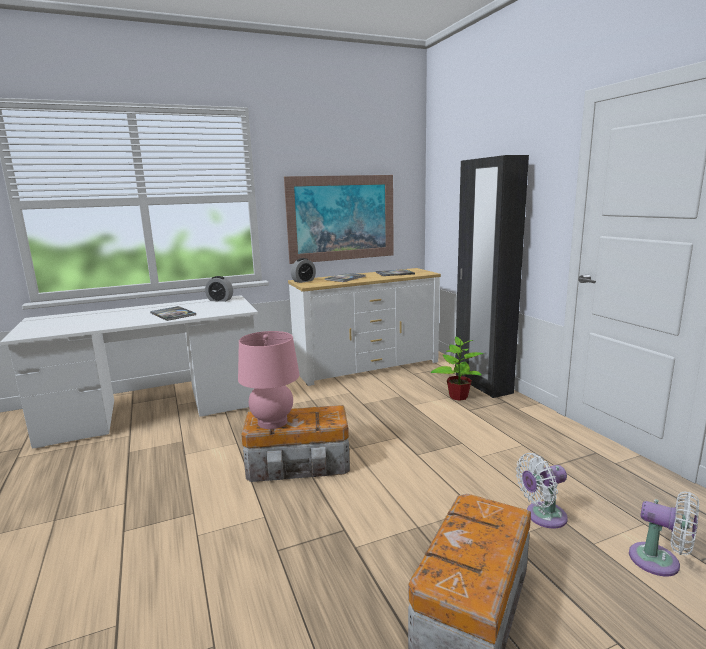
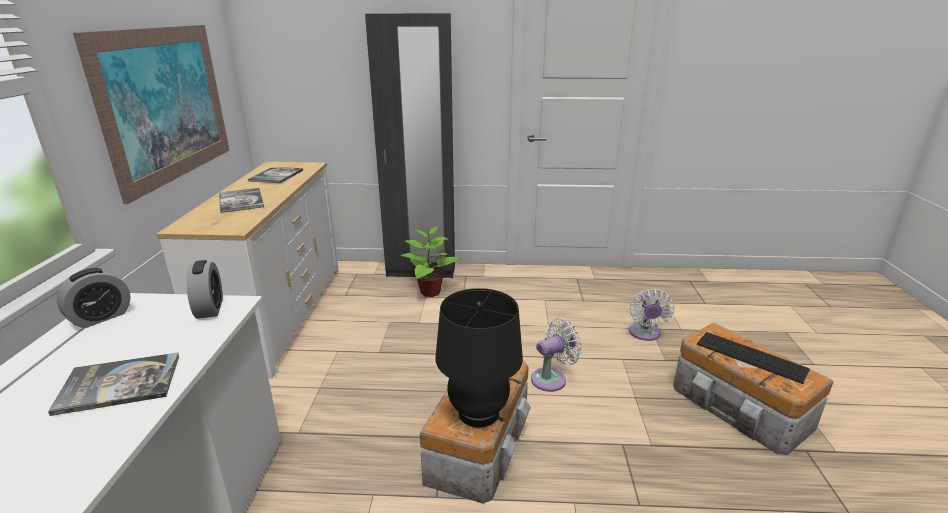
camera: 65 degrees left, 10 degrees up
pink table lamp [238,331,300,429] -> black table lamp [435,288,523,427]
alarm clock [291,258,316,283] -> alarm clock moved to [186,260,223,319]
white fan [629,492,699,576] -> white fan moved to [531,318,582,392]
none -> keyboard [697,332,810,384]

